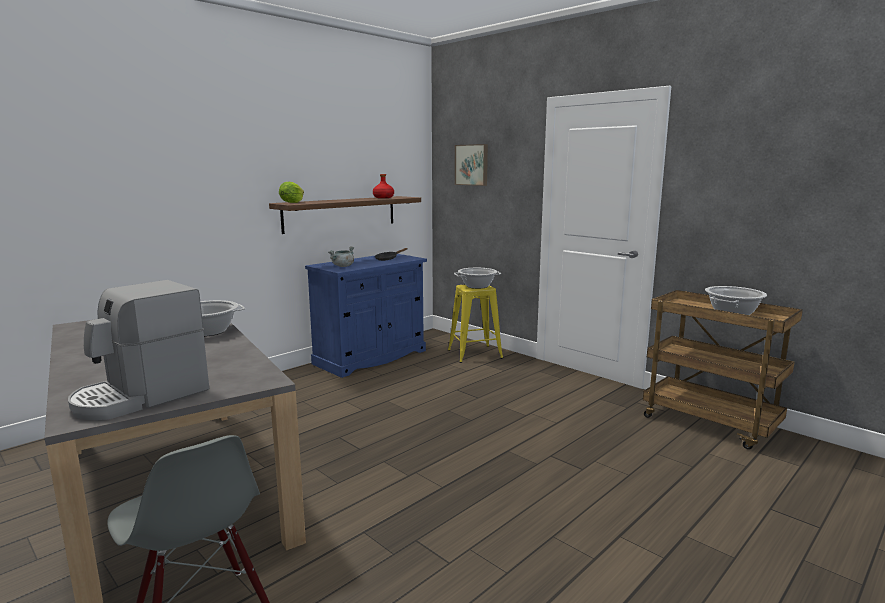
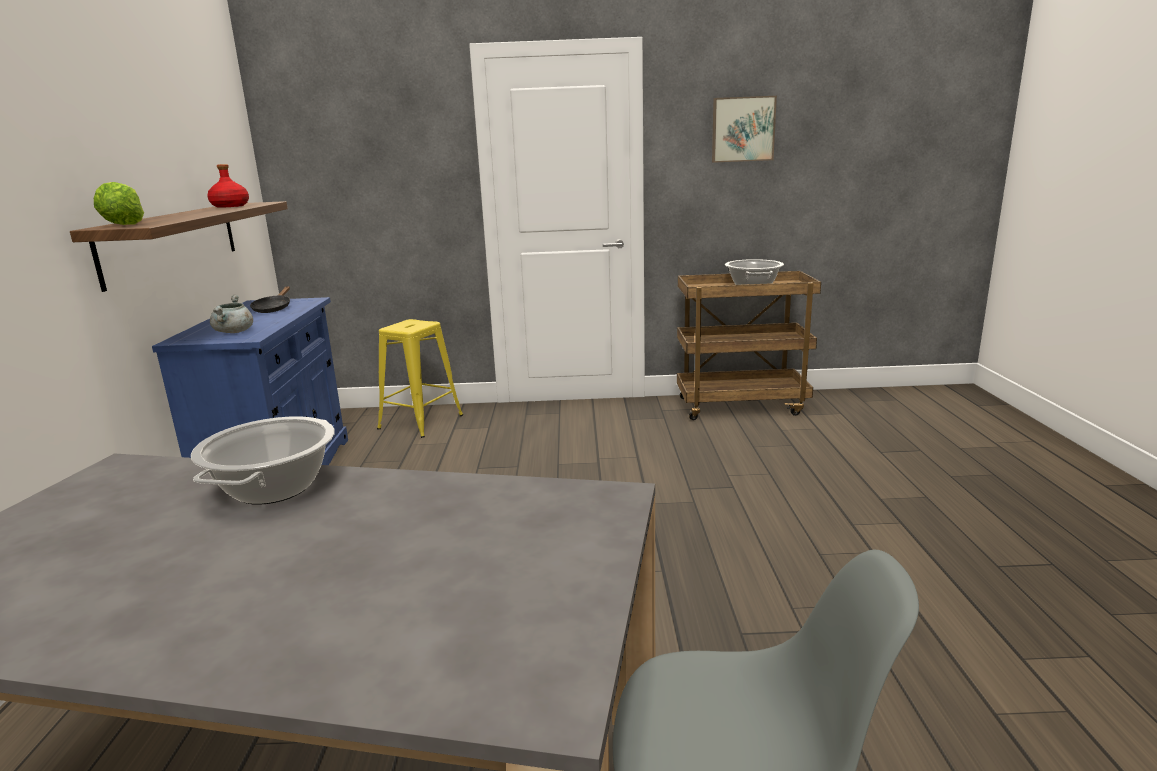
camera: 45 degrees left, 5 degrees up
coffee machine [68,280,209,420] -> none
cooking pot [454,268,501,289] -> none
picture [455,144,488,186] -> picture moved to [712,96,777,163]

